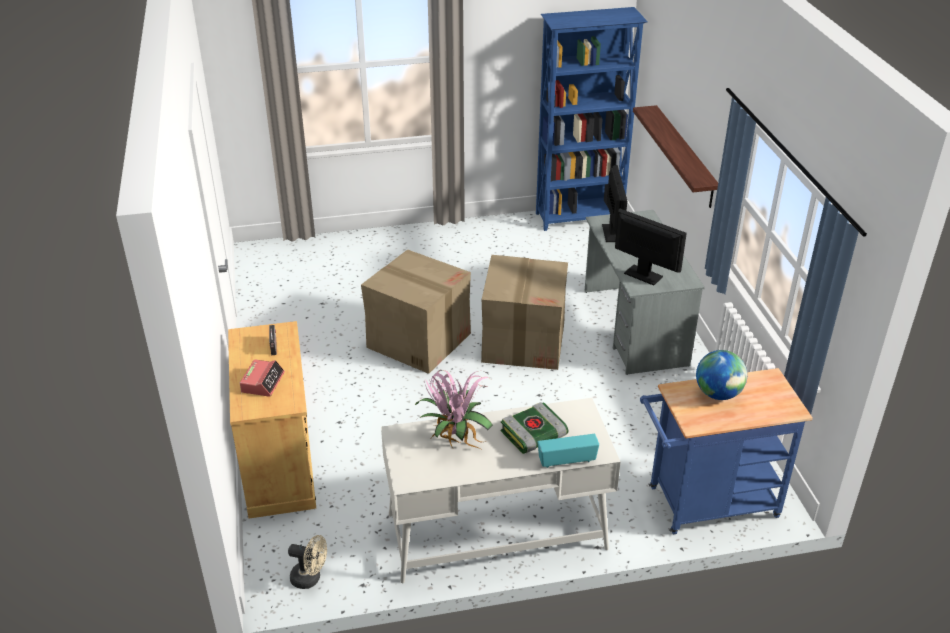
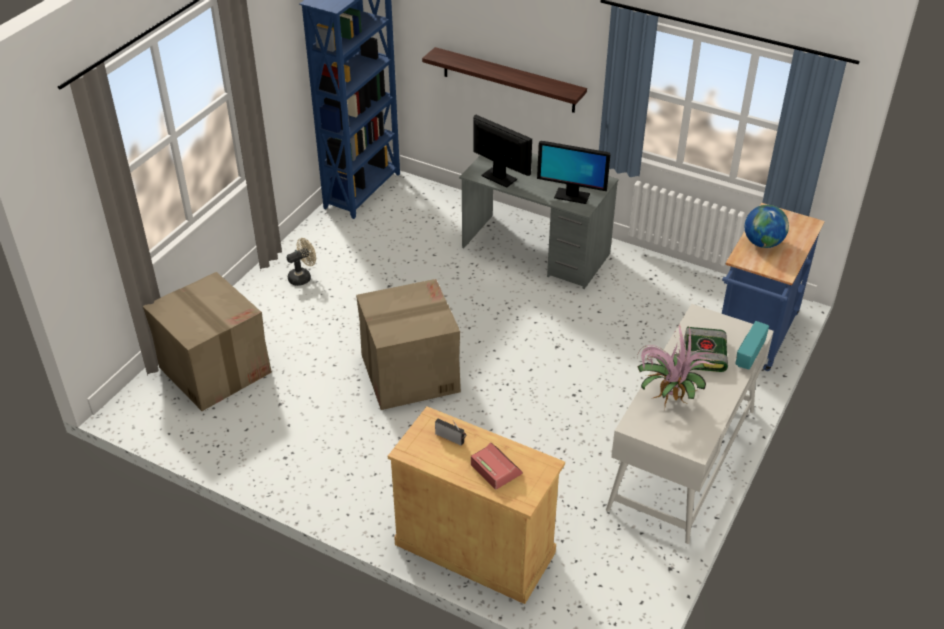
camera: 50 degrees left, 5 degrees up
beige fan [288,535,327,589] -> beige fan moved to [286,238,316,286]
cardboard box [481,255,568,370] -> cardboard box moved to [143,272,272,411]
monitor [615,209,687,286] -> monitor turned 150 degrees counterclockwise [537,141,611,204]

